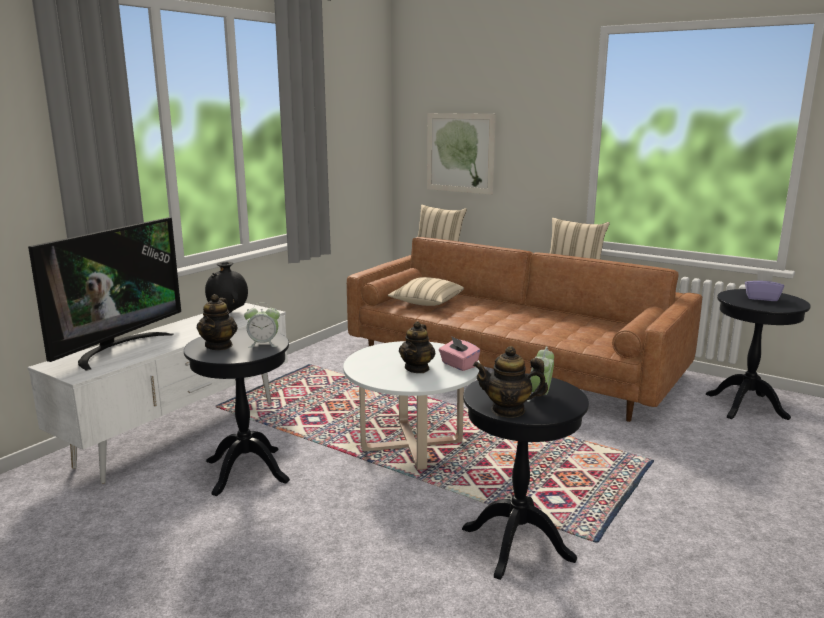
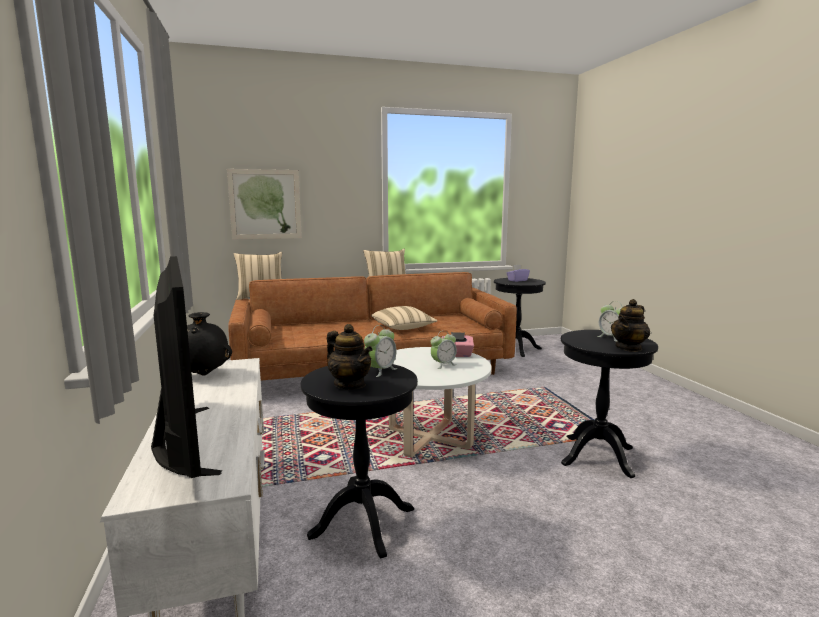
camera: 50 degrees left, 5 degrees down
beige pillow [388,277,464,306] -> beige pillow moved to [371,306,438,330]
teapot [399,321,435,373] -> alarm clock [431,331,457,369]

